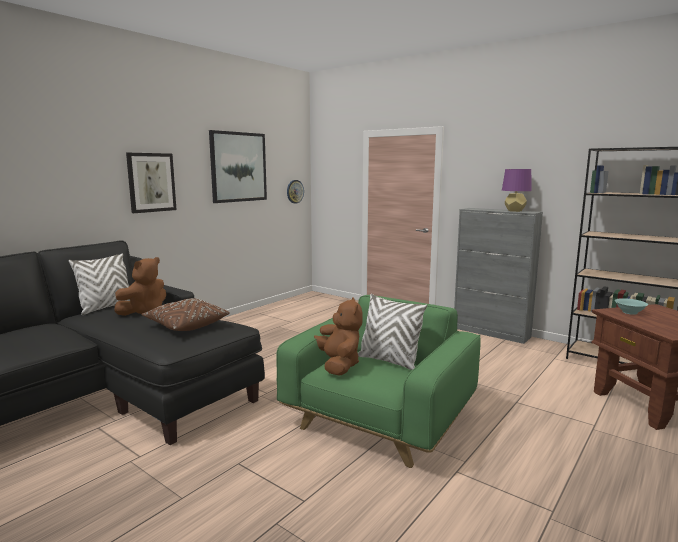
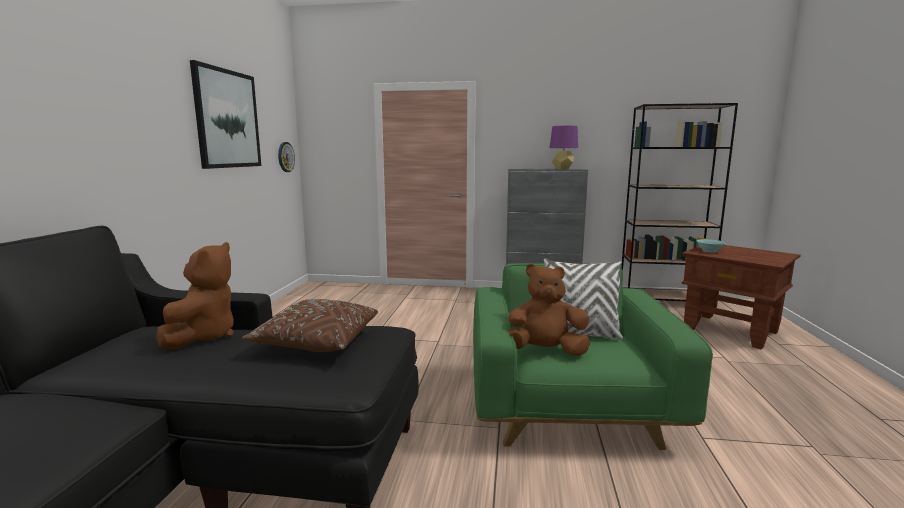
camera: 30 degrees left, 0 degrees up
white pillow [69,253,130,315] -> none
picture [126,153,177,213] -> none
brown plush toy [314,297,363,376] -> brown plush toy turned 45 degrees counterclockwise [508,264,590,356]

